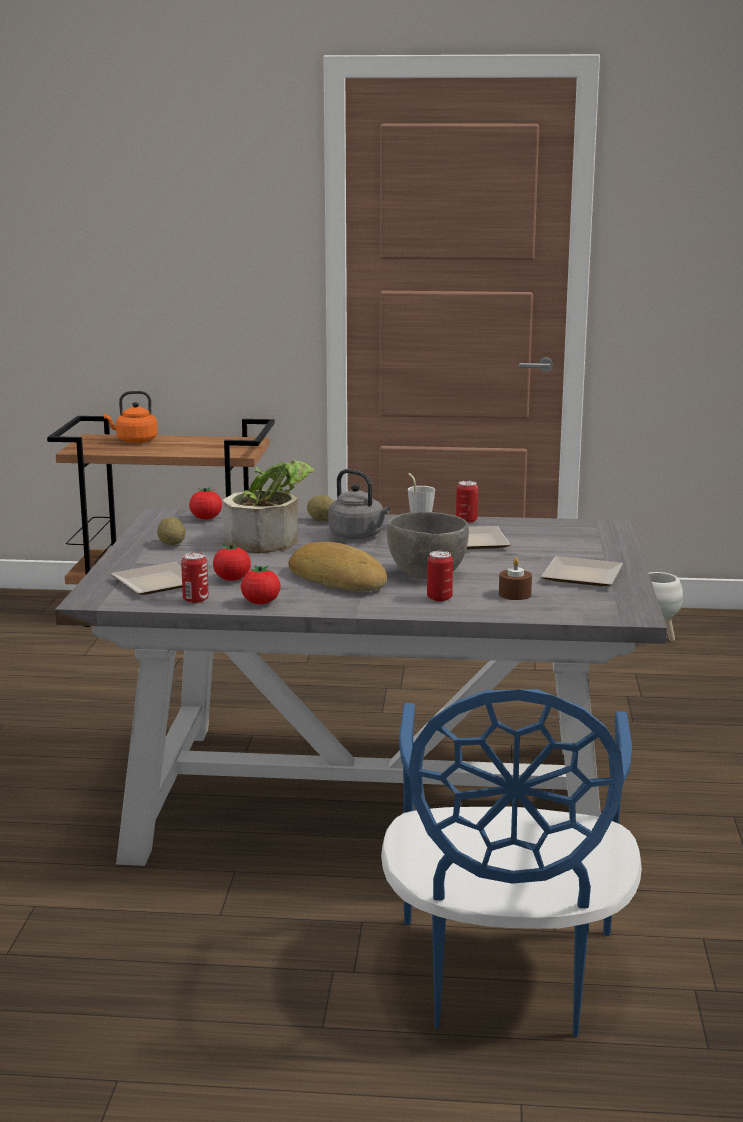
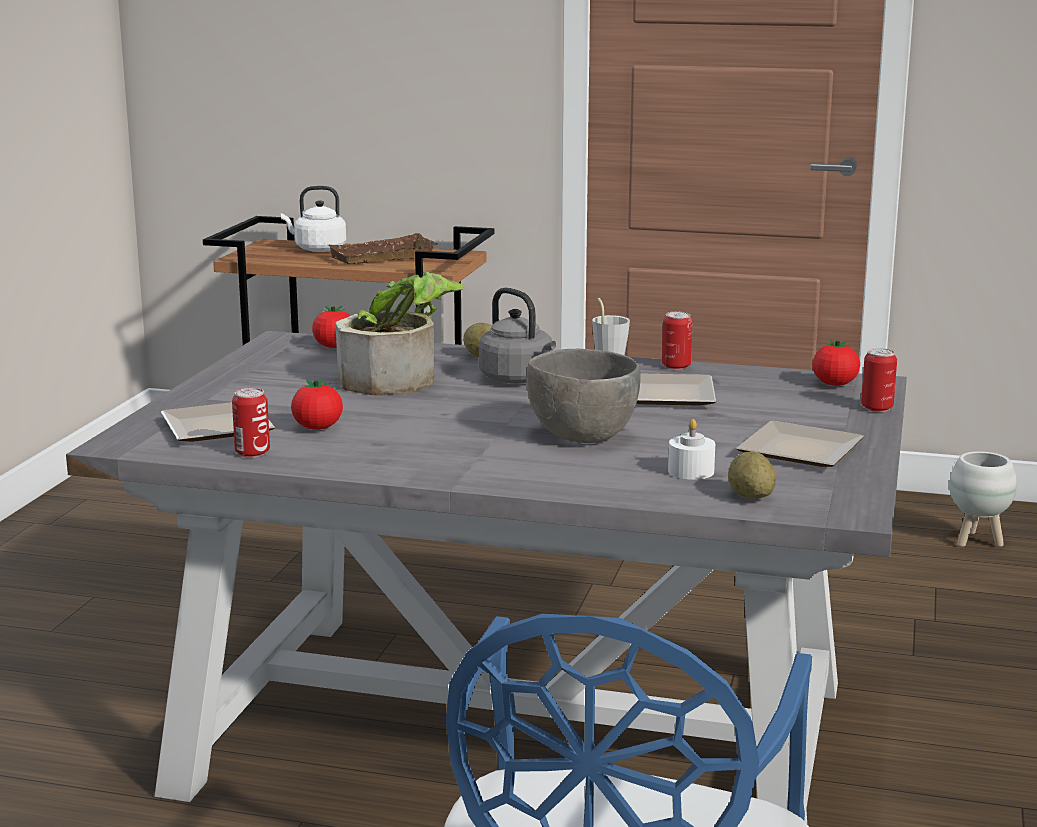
camera: 10 degrees right, 0 degrees up
orange kettle [104,391,158,443] -> white kettle [281,186,346,252]
potato [157,517,186,545] -> potato moved to [728,452,776,498]
tomato [241,565,281,604] -> tomato moved to [812,340,860,386]
bread [288,542,387,592] -> none
can [427,551,453,602] -> can moved to [861,348,897,412]
brown candle [499,558,532,600] -> white candle [668,419,715,480]
none -> brown tray [328,233,437,264]

